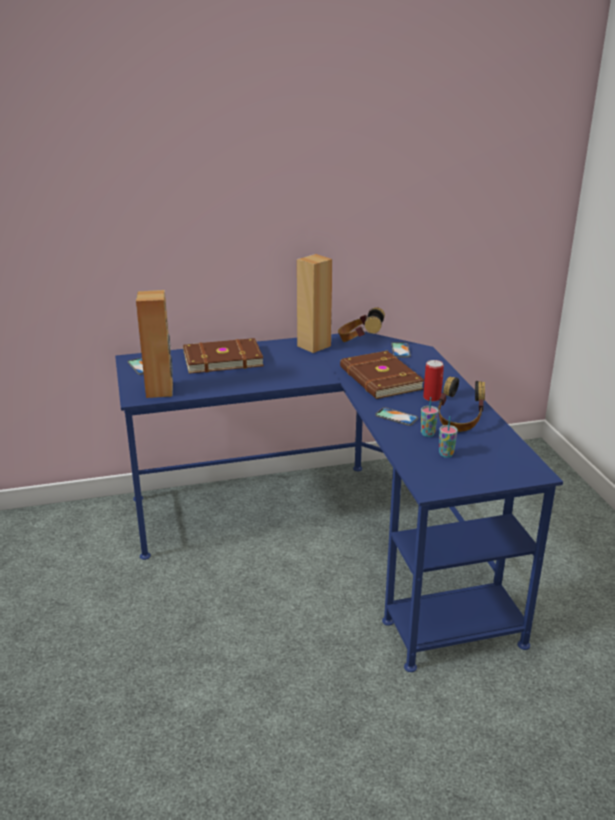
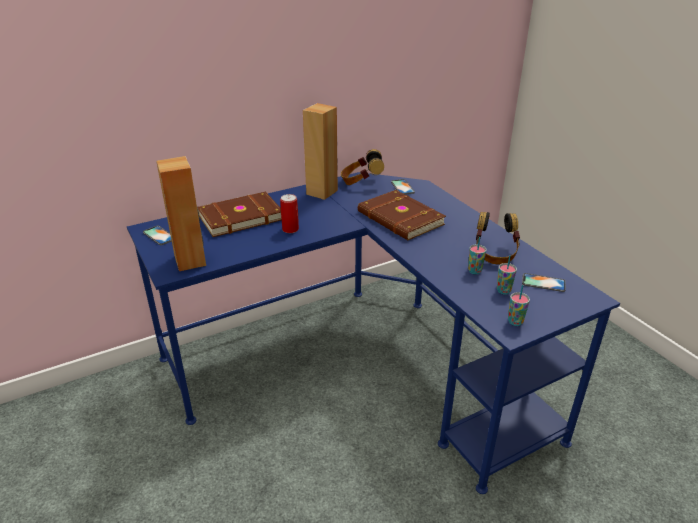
camera: 15 degrees left, 5 degrees up
phone [375,407,418,426] -> phone moved to [522,273,566,292]
can [423,360,444,402] -> can moved to [280,194,299,233]
none -> cup [508,285,530,326]

